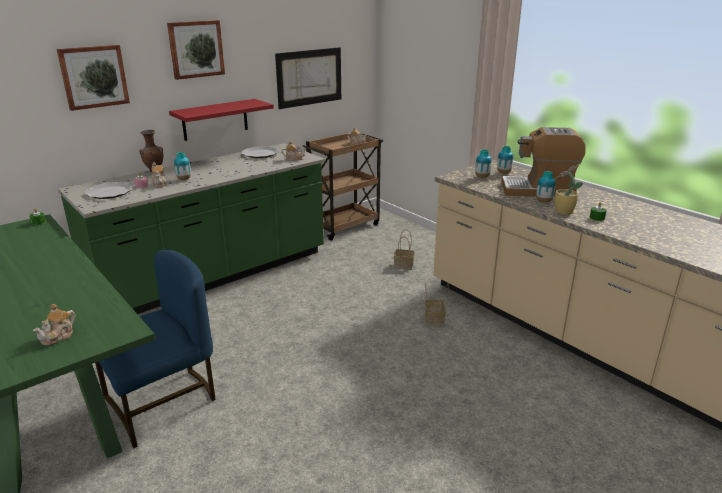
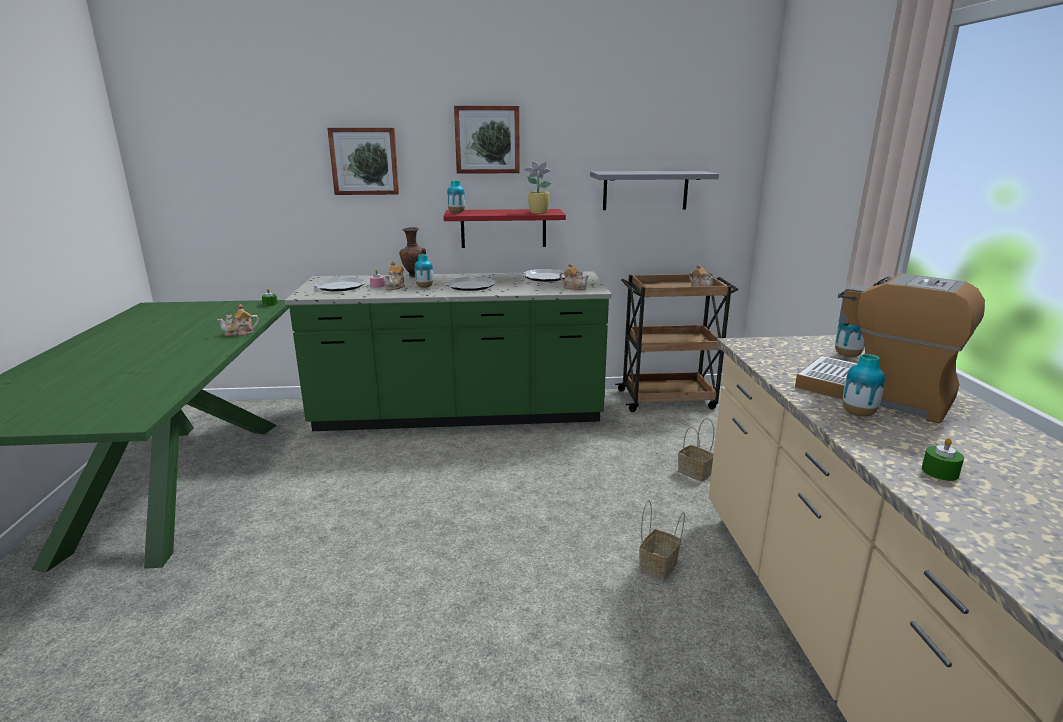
camera: 35 degrees right, 5 degrees down
teapot [33,304,75,346] -> teapot moved to [217,304,259,336]
blue chair [95,250,215,449] -> none
picture [275,47,341,109] -> grey shelf [590,171,719,210]
vase [475,149,491,178] -> vase moved to [447,180,465,213]
potted plant [554,164,583,214] -> potted plant moved to [524,161,552,214]
none -> plate [445,277,495,291]

